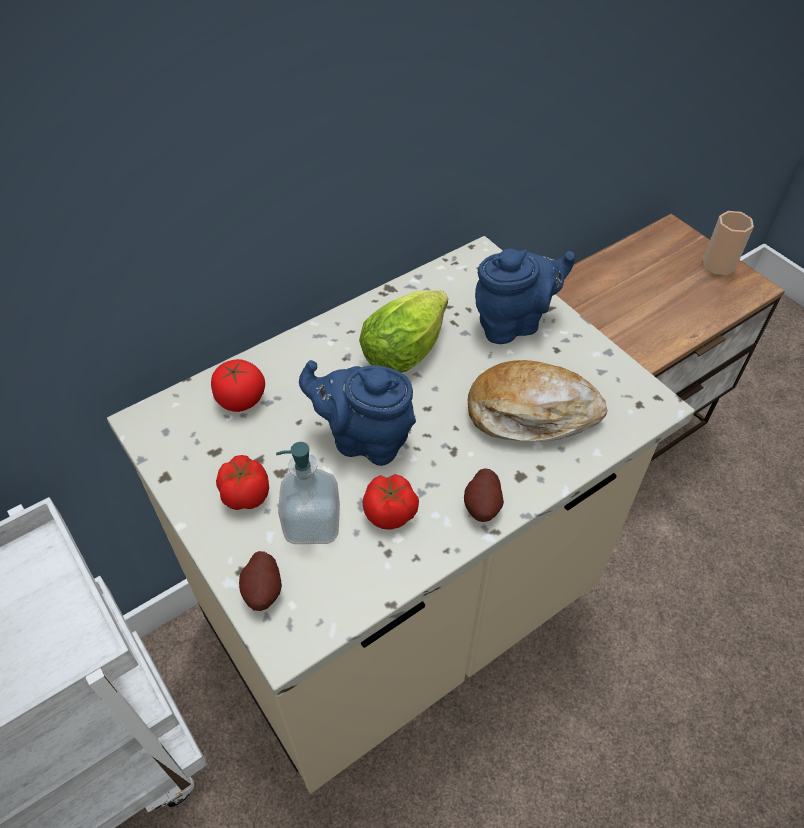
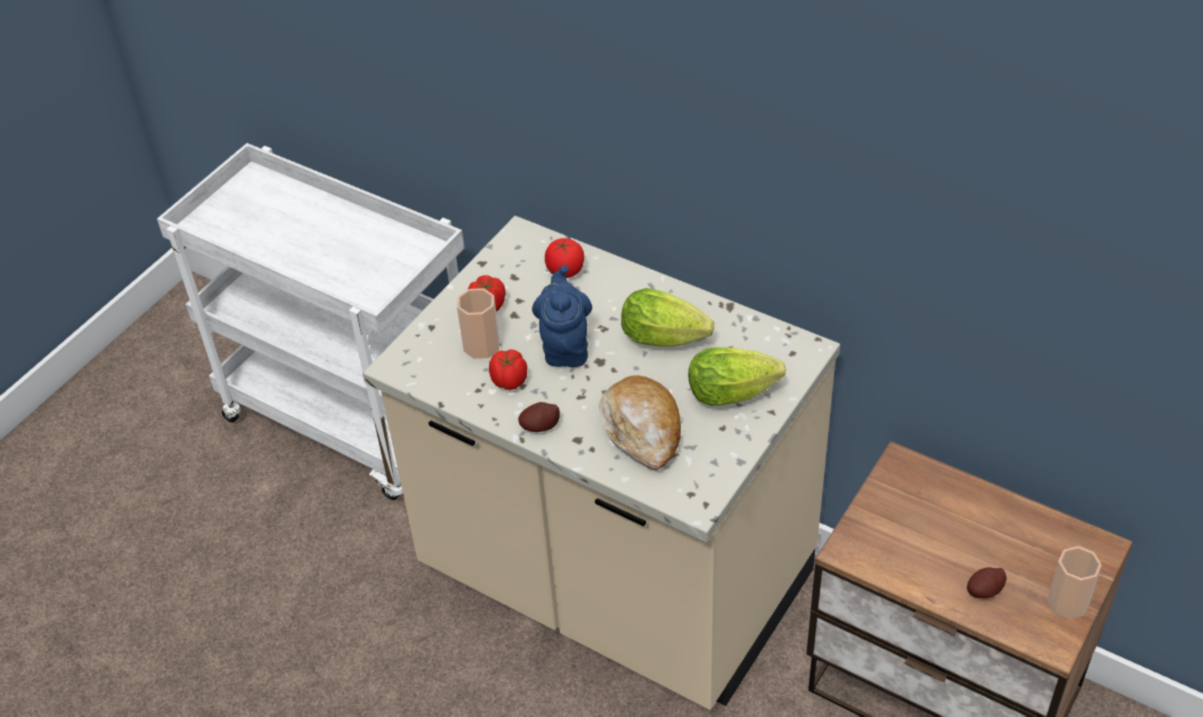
camera: 70 degrees right, 5 degrees down
potato [239,551,282,611] -> potato moved to [967,567,1007,599]
soap dispenser [276,442,340,544] -> cup [457,288,500,359]
blue teapot [475,249,575,344] -> lettuce [688,347,786,406]

